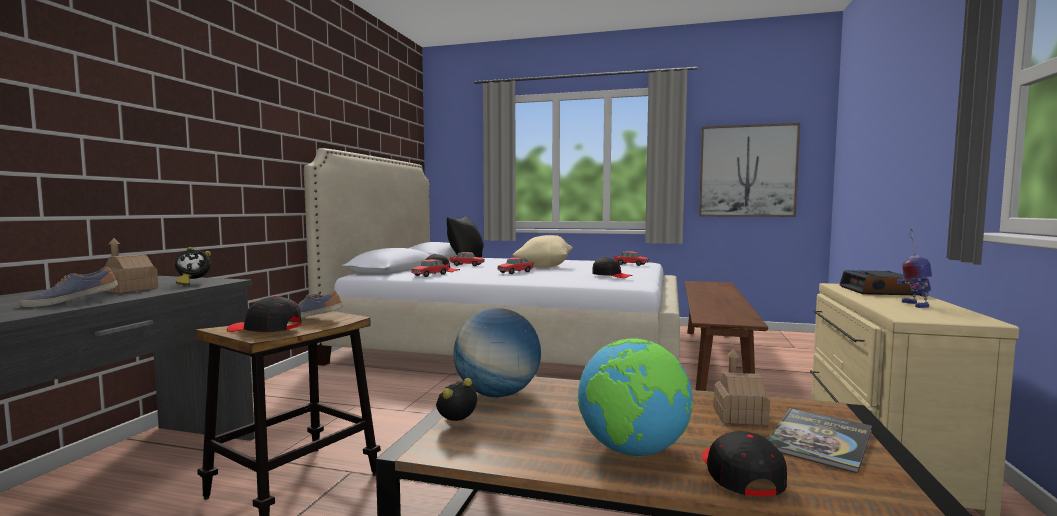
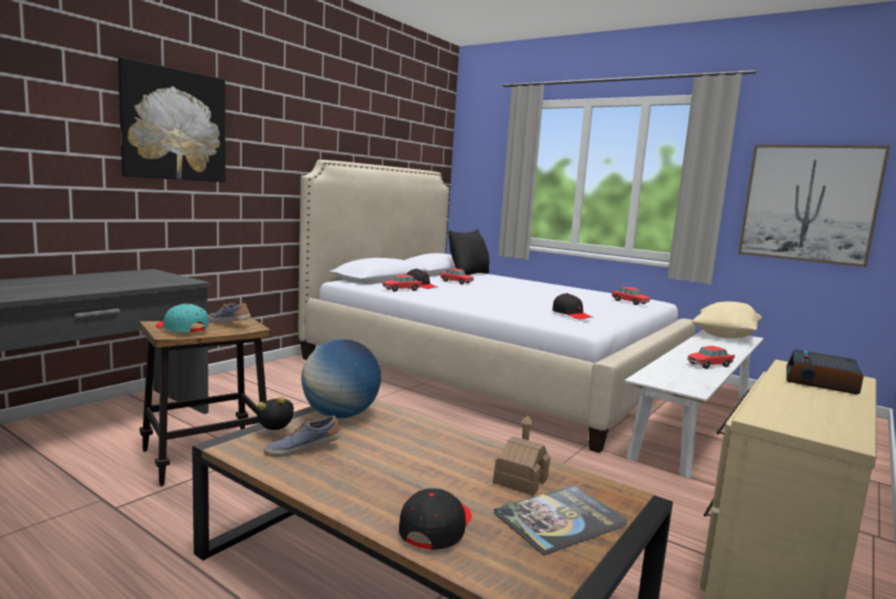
camera: 20 degrees right, 5 degrees up
shoe [19,267,118,307] -> shoe moved to [264,415,341,457]
toy house [100,238,158,293] -> none
alarm clock [175,247,211,286] -> none
black cap [227,296,302,332] -> turquoise cap [156,303,209,332]
toy car [497,257,534,274] -> toy car moved to [687,346,735,369]
beige pillow [512,235,573,268] -> beige pillow moved to [691,301,762,338]
globe [578,339,693,457] -> none
brown bench [685,281,768,391] -> white bench [625,330,764,478]
toy robot [897,228,932,308] -> none
none -> picture [118,57,226,182]

